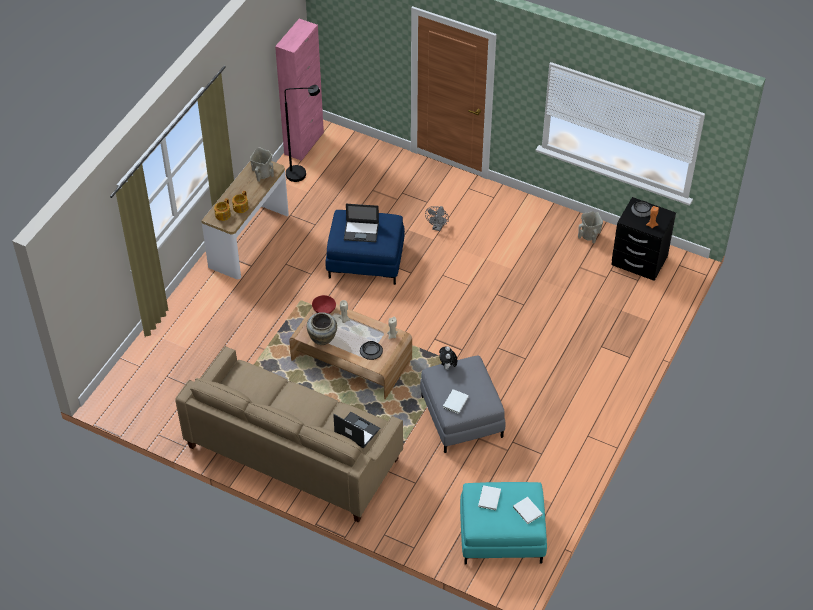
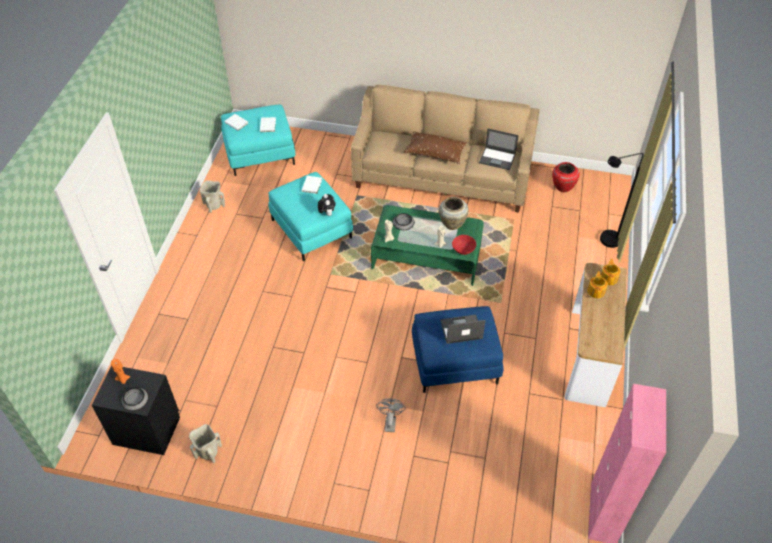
camera: 165 degrees right, 0 degrees up
beige vase [250,148,274,182] -> beige vase moved to [200,180,225,213]
black floor lamp [285,85,320,182] -> black floor lamp moved to [600,153,644,248]
brown coffee table [289,304,412,399] -> green coffee table [371,205,484,286]
laptop [333,412,380,448] -> laptop moved to [479,129,519,170]
grey ottoman [420,356,506,453] -> turquoise ottoman [268,172,353,261]
none -> brown pillow [404,131,467,164]
none -> red vase [552,162,580,192]

